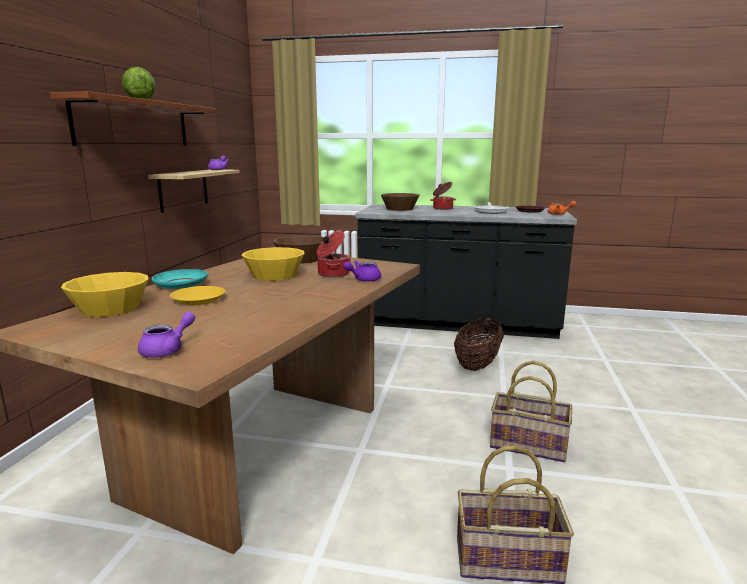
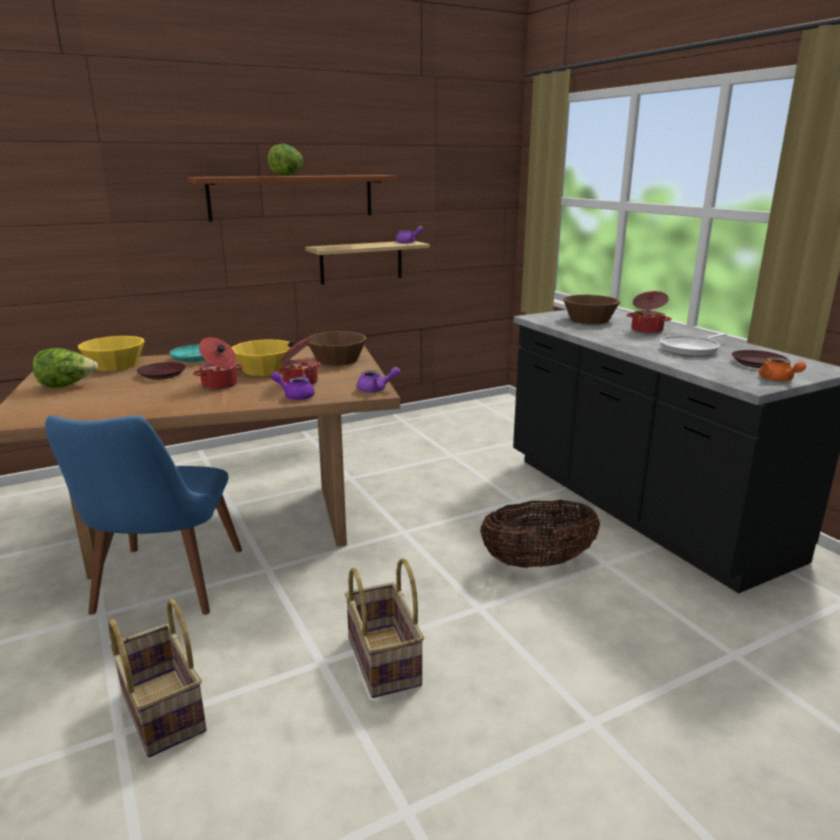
camera: 50 degrees right, 5 degrees up
purple teapot [138,312,195,357] -> purple teapot moved to [357,367,400,392]
yellow plate [170,286,225,305] -> brown plate [137,362,186,380]
none -> lettuce [33,348,98,388]
none -> blue chair [45,415,242,615]
none -> cooking pot [193,337,243,390]

